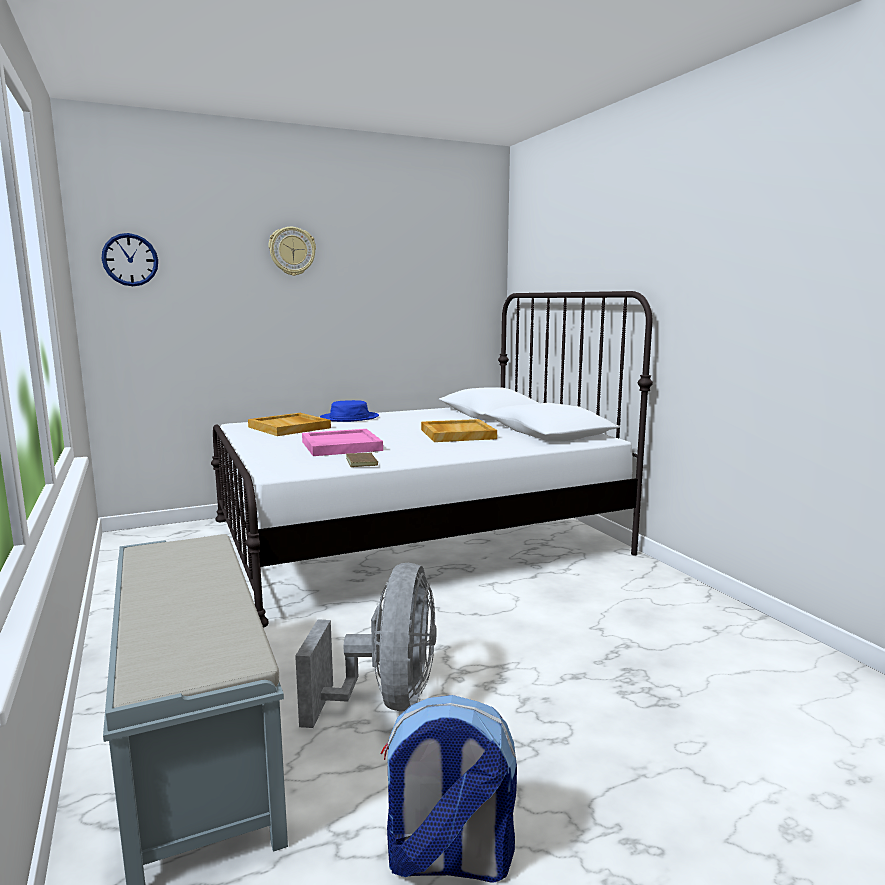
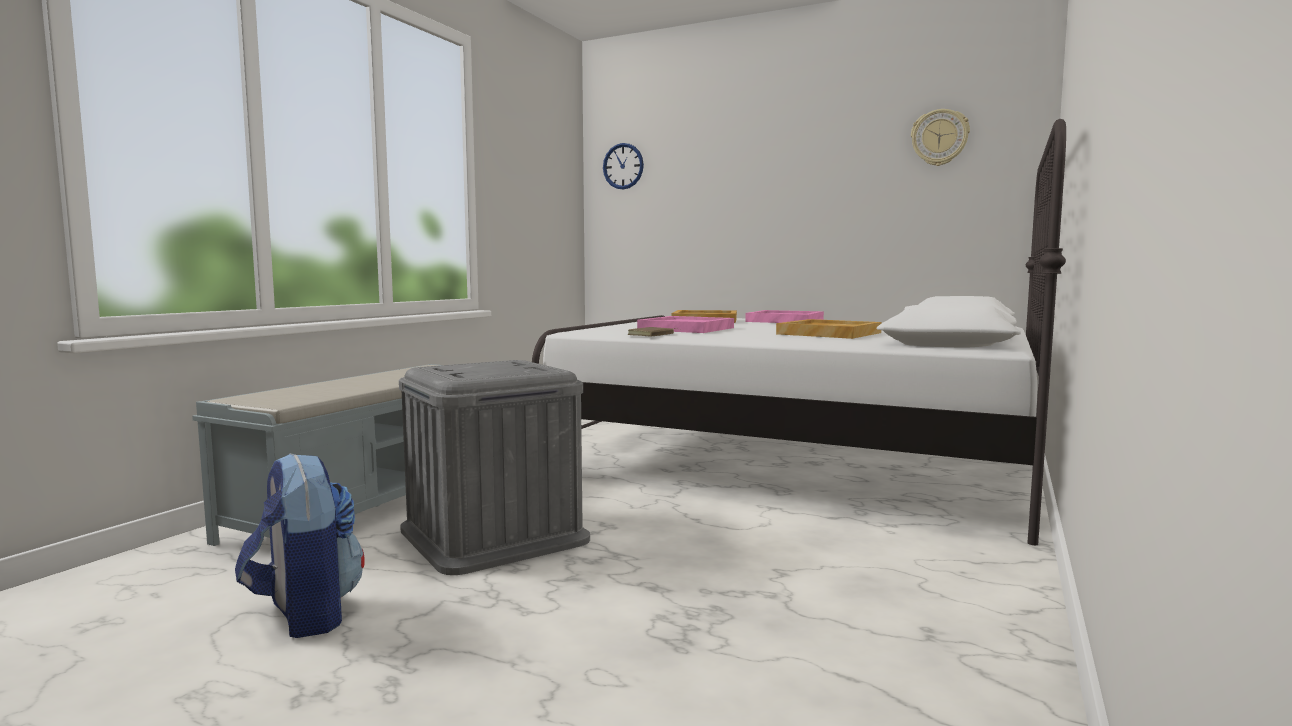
camera: 50 degrees right, 5 degrees down
wall clock [269,227,316,276] -> wall clock moved to [911,109,970,166]
grey fan [295,563,437,728] -> grey storage box [399,360,590,575]
blue hat [320,400,379,422] -> pink tray [745,310,824,323]

